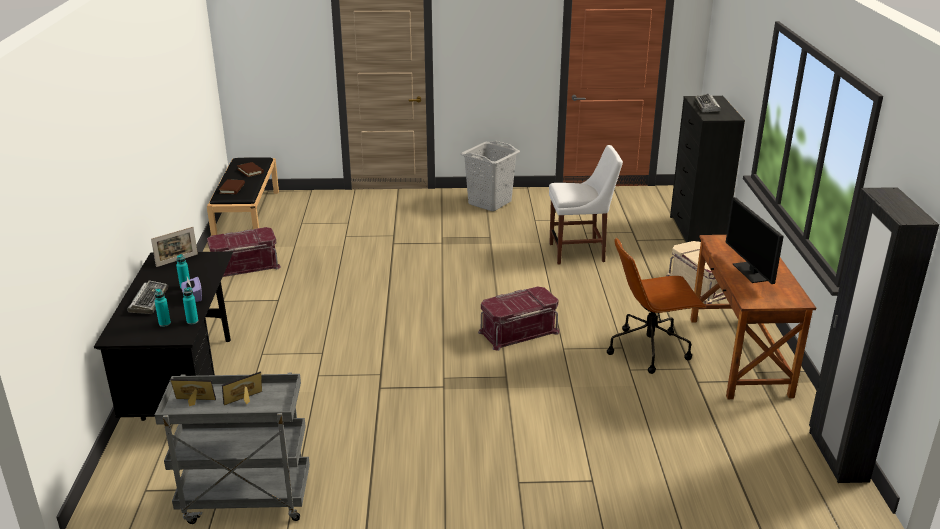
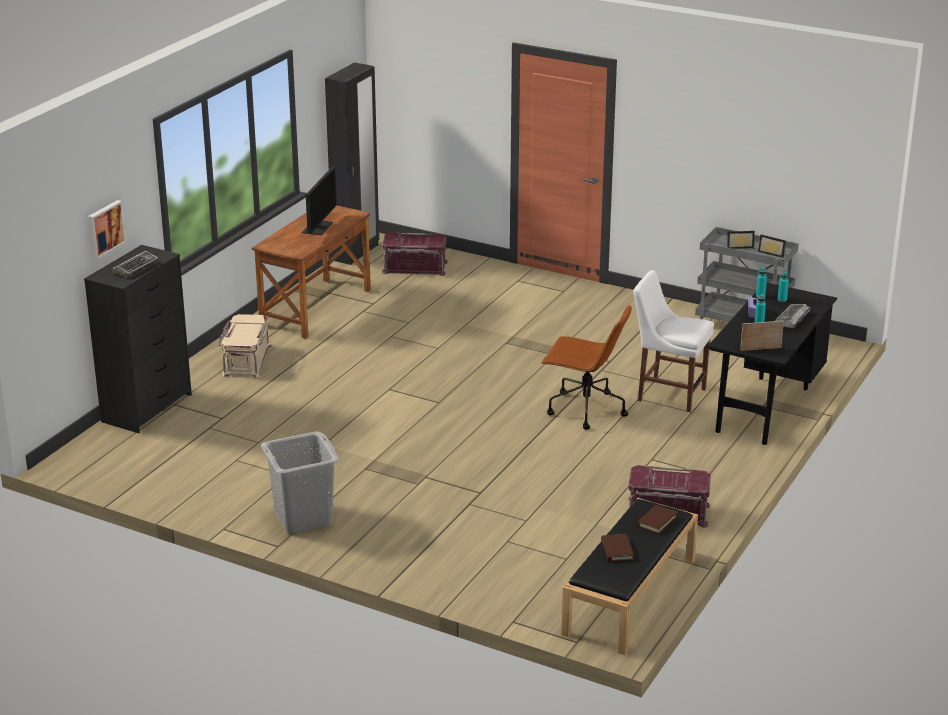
camera: 150 degrees left, 0 degrees up
red storage box [478,286,560,351] -> red storage box moved to [381,232,448,276]
white chair [549,145,623,264] -> white chair moved to [633,270,714,412]
brown office chair [607,237,706,374] -> brown office chair moved to [541,305,632,430]
none -> picture [88,200,126,259]

